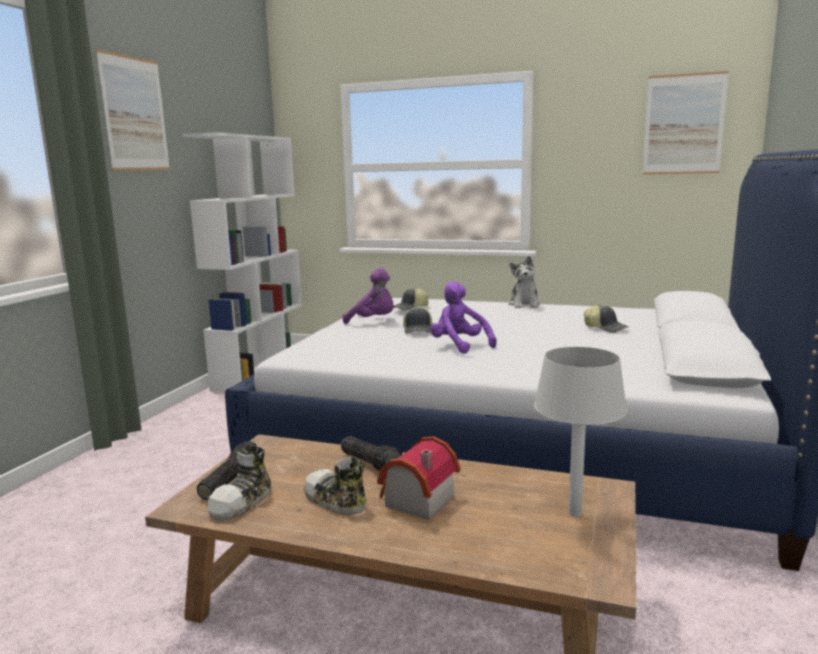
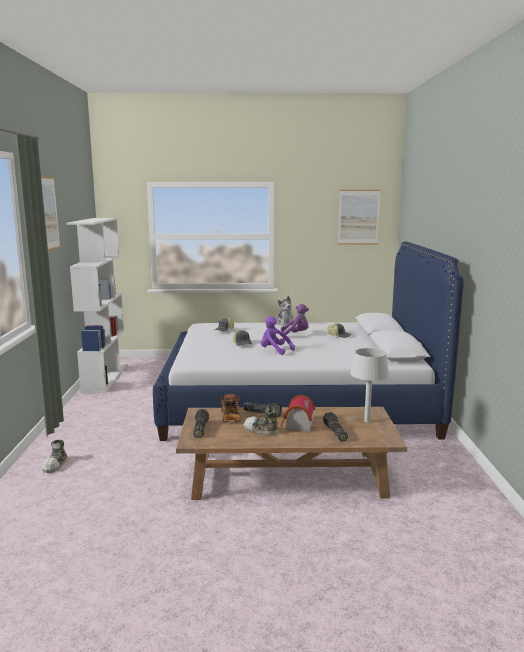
camera: 20 degrees left, 0 degrees up
shoe [208,446,271,521] -> shoe moved to [42,440,67,473]
purple plush toy [342,268,394,324] -> purple plush toy moved to [281,304,309,335]
none -> toy truck [220,394,241,422]
none -> flashlight [323,412,348,441]

